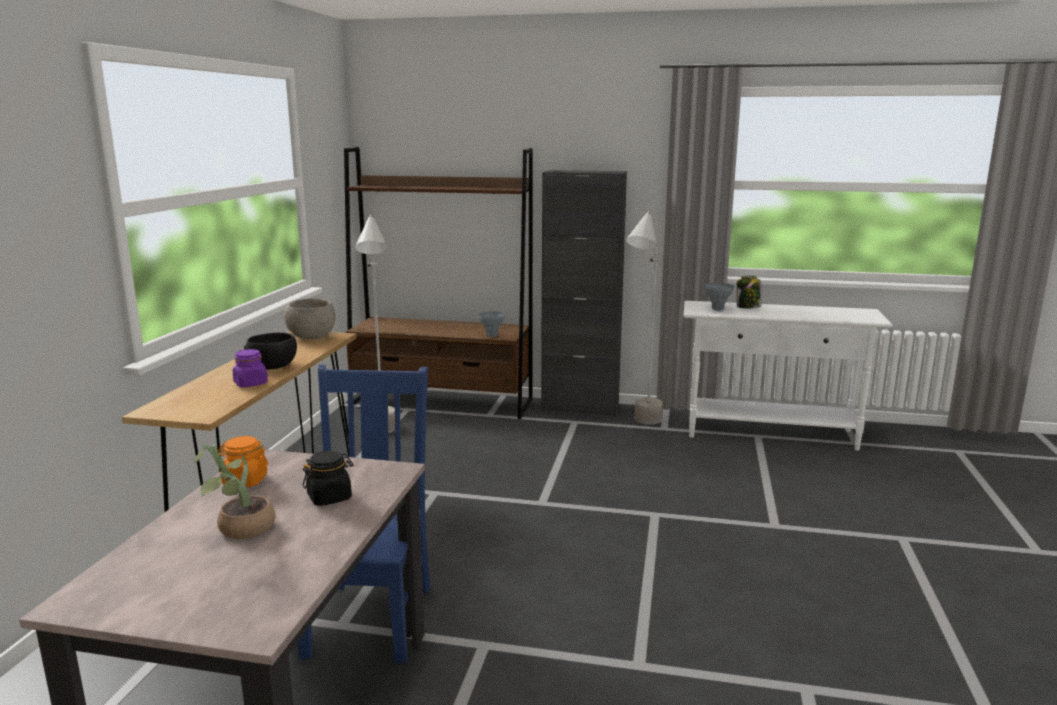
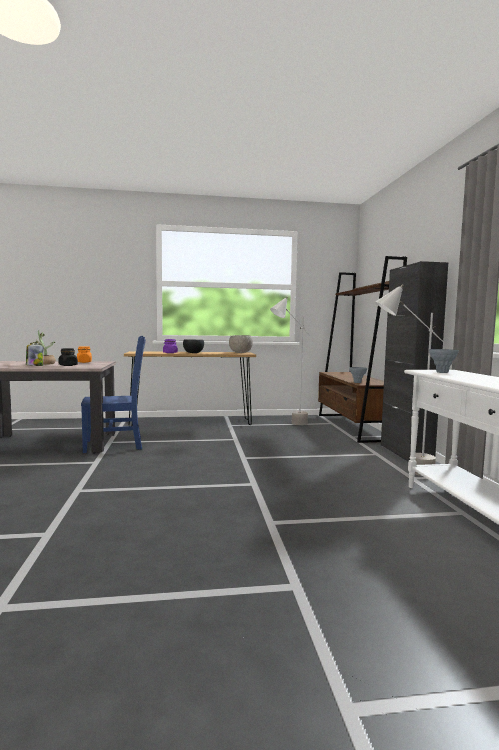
camera: 70 degrees right, 10 degrees down
jar [737,275,761,308] -> jar moved to [26,343,44,366]

